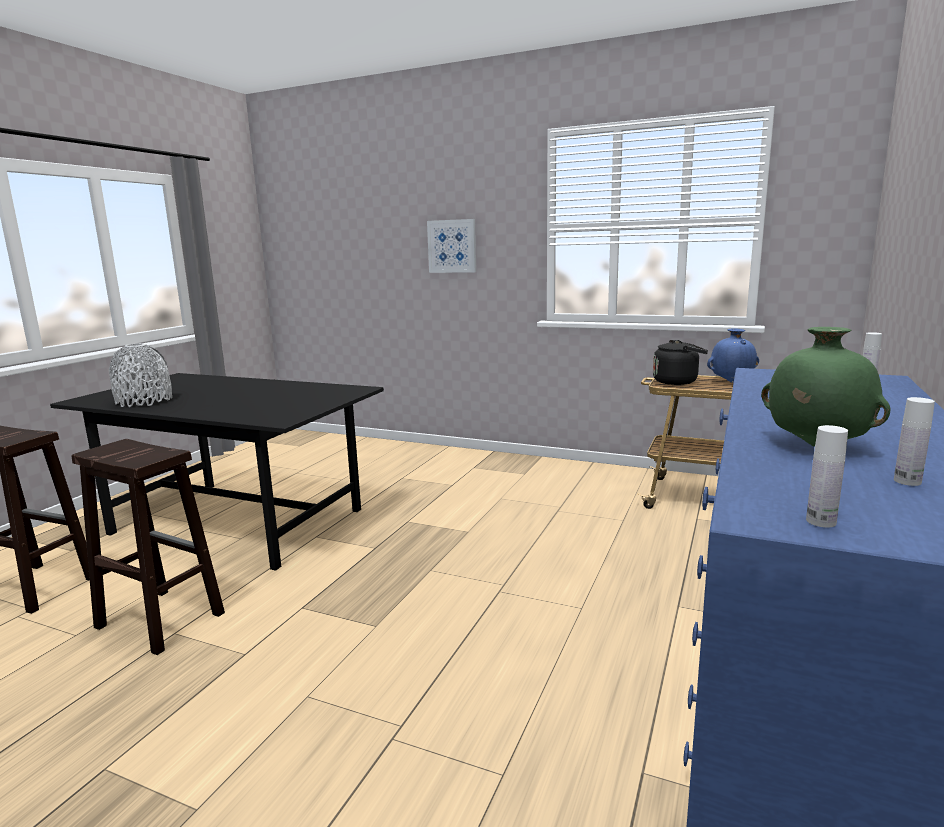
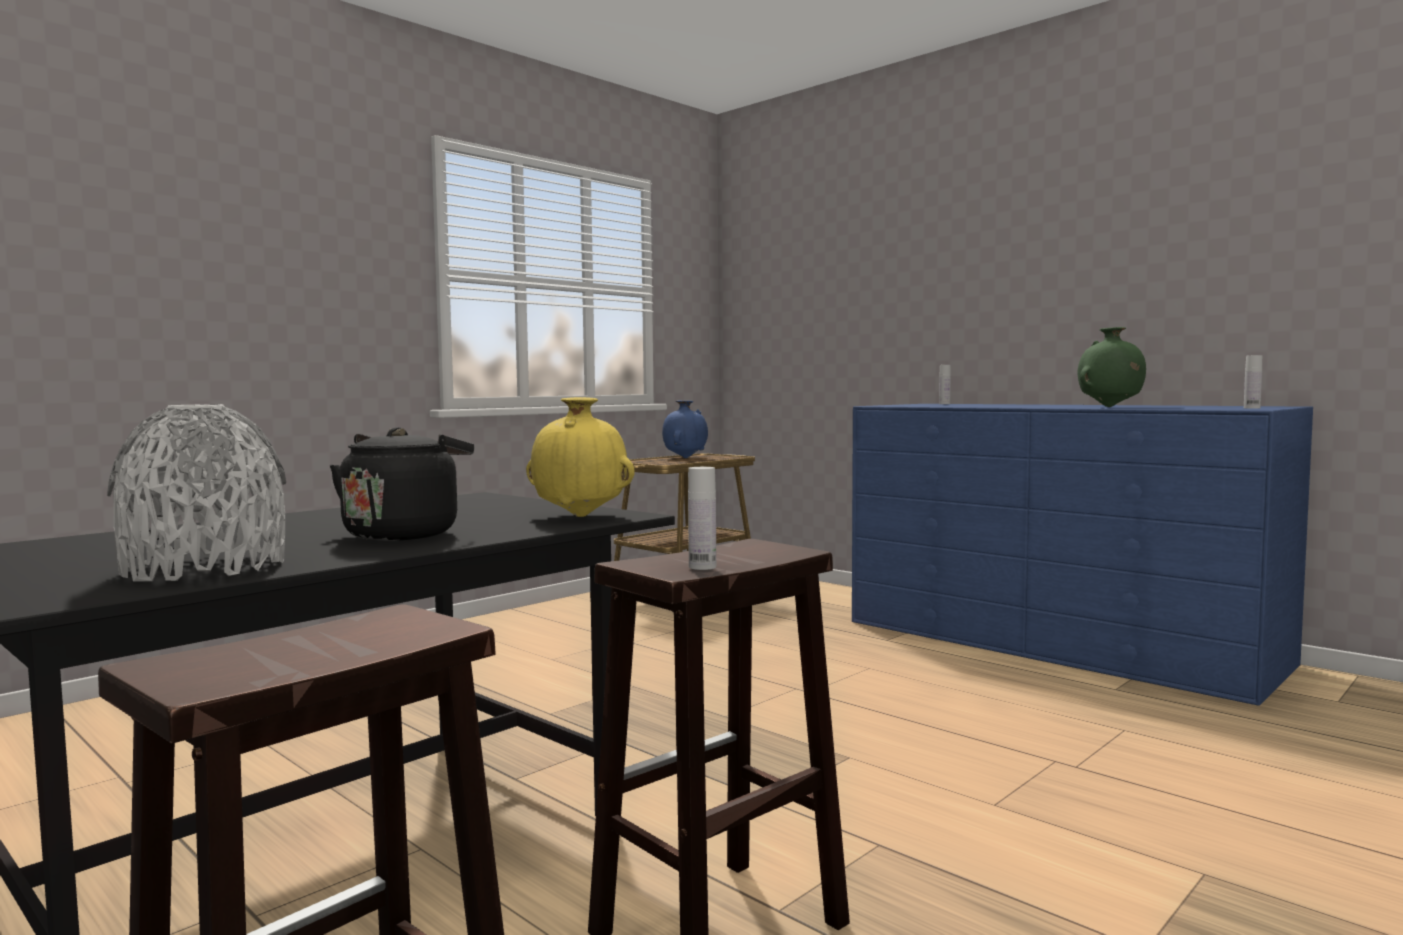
camera: 70 degrees left, 10 degrees down
picture [427,219,476,273] -> none
black kettle [653,340,708,385] -> black kettle moved to [330,427,474,541]
white bottle [894,397,935,486] -> white bottle moved to [688,467,716,570]
none -> yellow vase [526,397,635,517]

